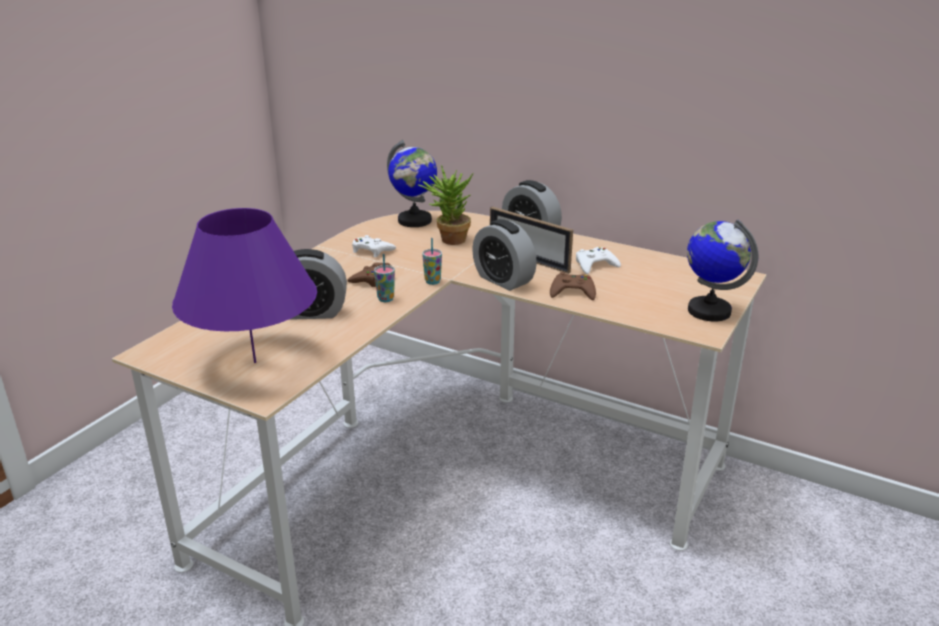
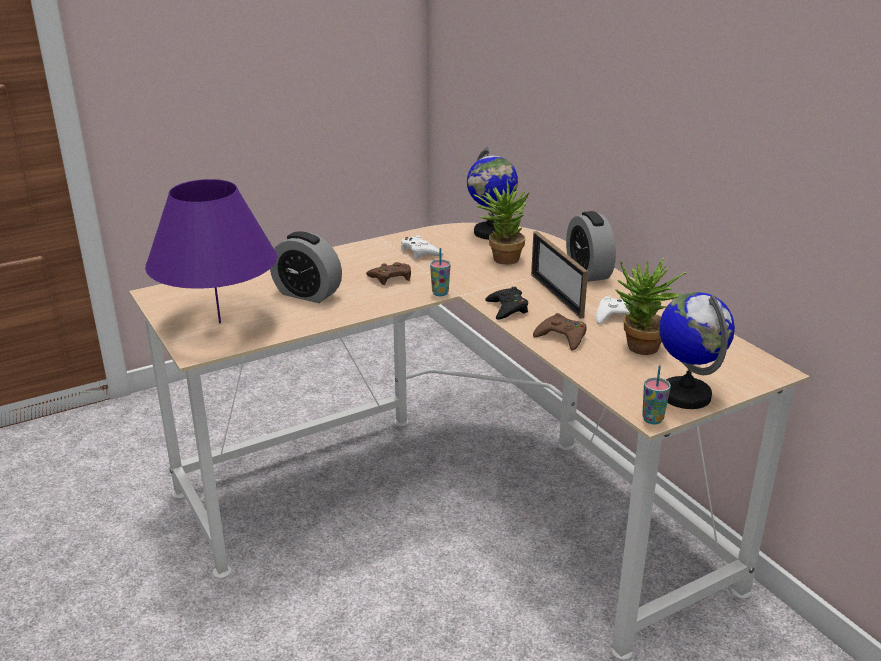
camera: 30 degrees right, 0 degrees up
cup [374,254,395,302] -> cup moved to [642,365,671,424]
alarm clock [472,219,537,291] -> black game controller [485,287,528,320]
none -> potted plant [615,257,688,355]

